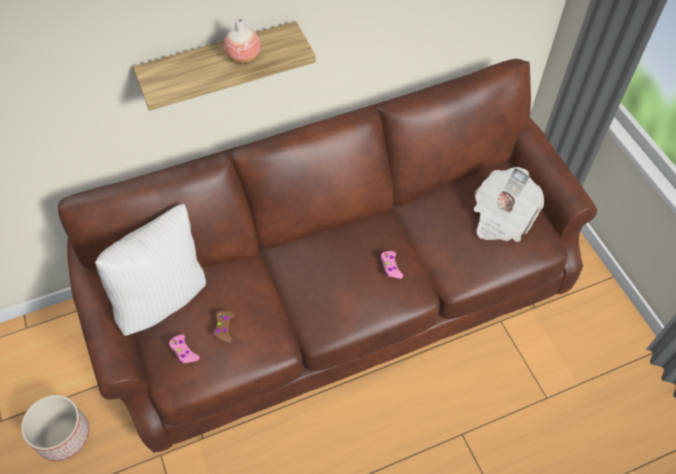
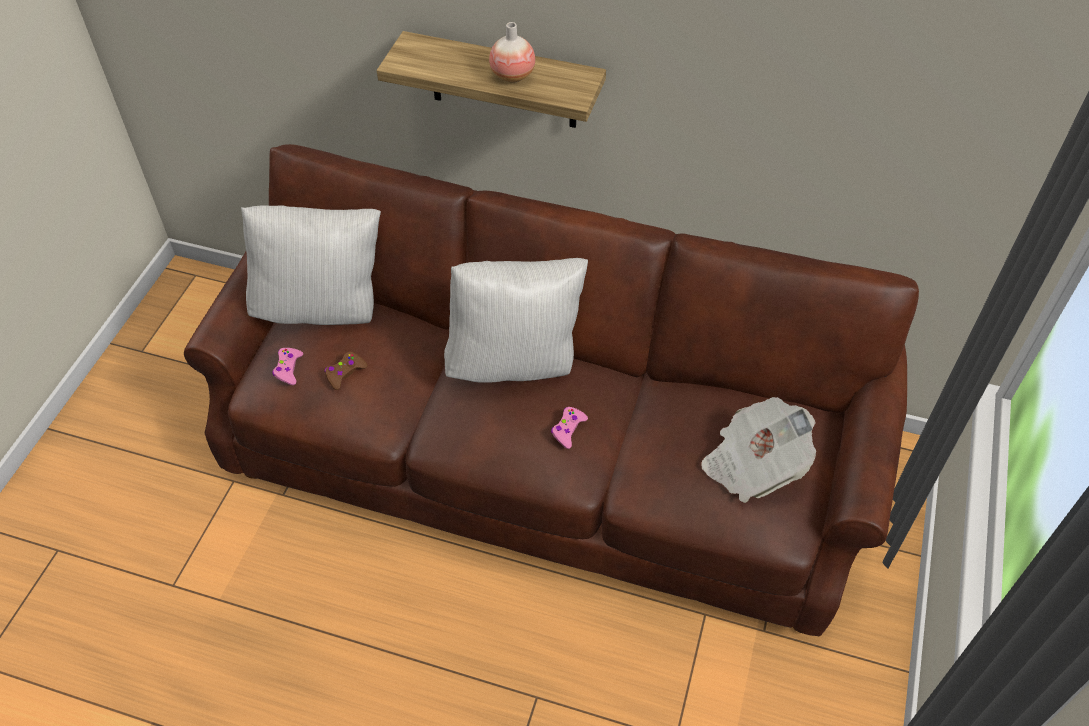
camera: 40 degrees right, 5 degrees down
planter [21,395,90,461] -> none
none -> white pillow [444,258,588,383]

